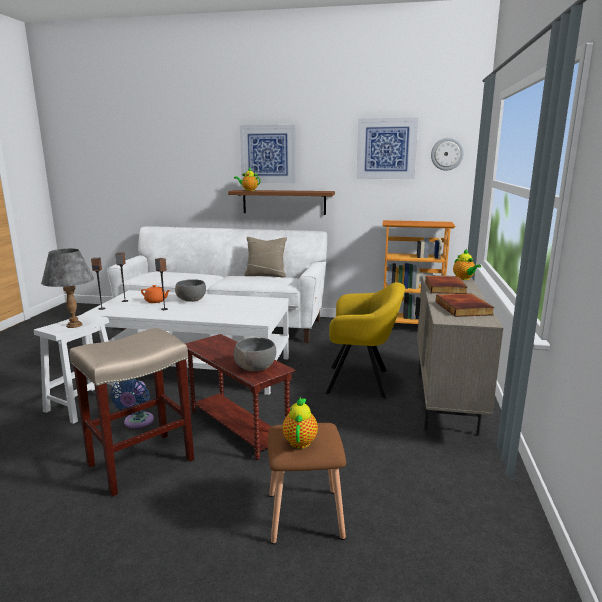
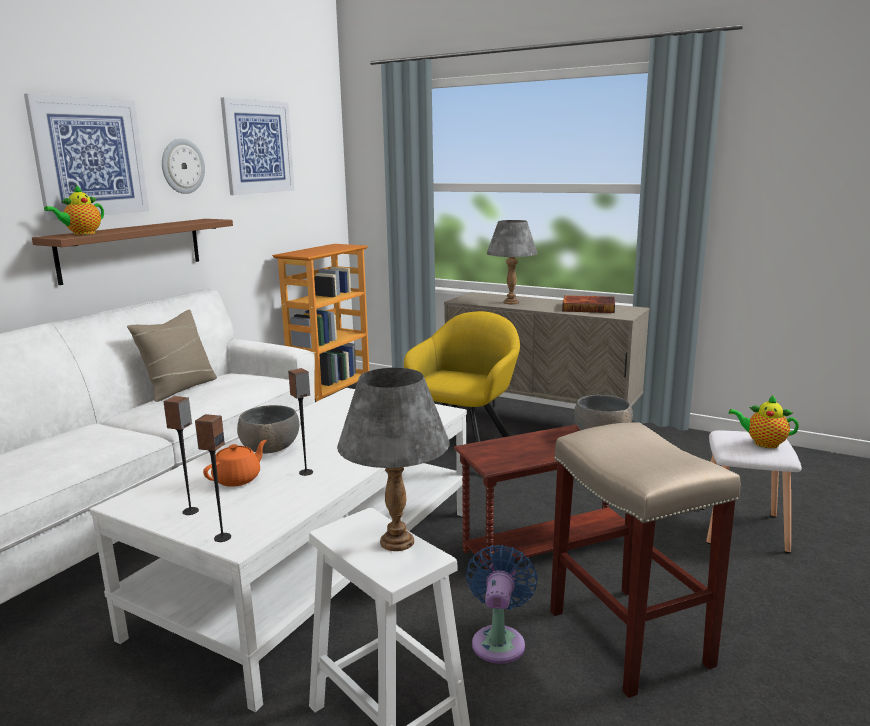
camera: 70 degrees left, 0 degrees up
blue fan [111,379,154,428] -> blue fan turned 105 degrees counterclockwise [466,545,538,664]
brown stool [268,423,346,544] -> white stool [701,430,802,553]
book [425,276,468,294] -> grey table lamp [487,220,538,304]
wall clock [431,137,464,171] -> wall clock moved to [162,138,205,194]
teapot [453,249,481,280] -> none

